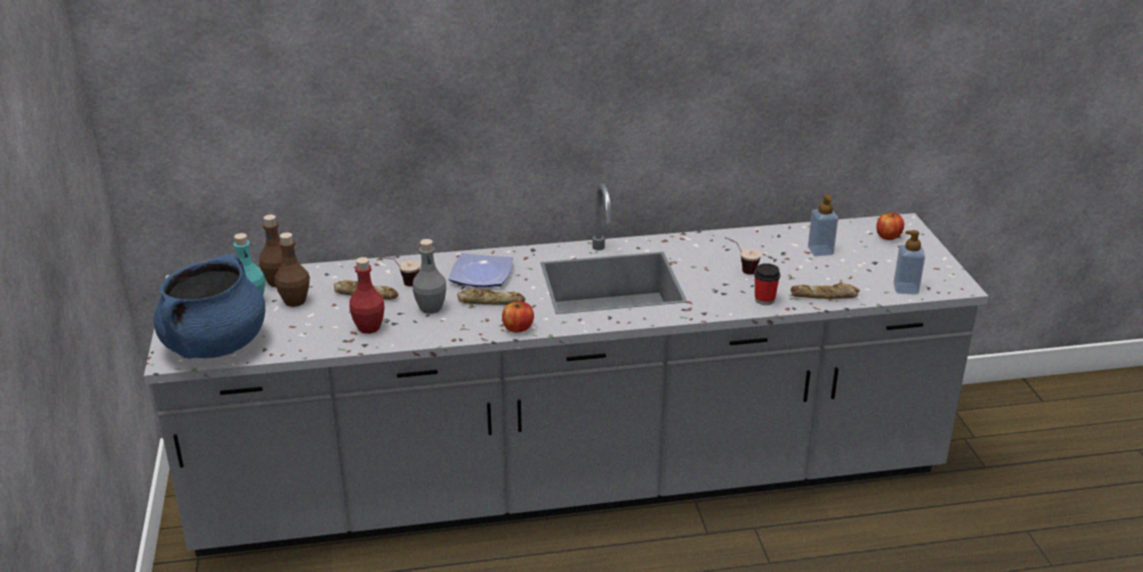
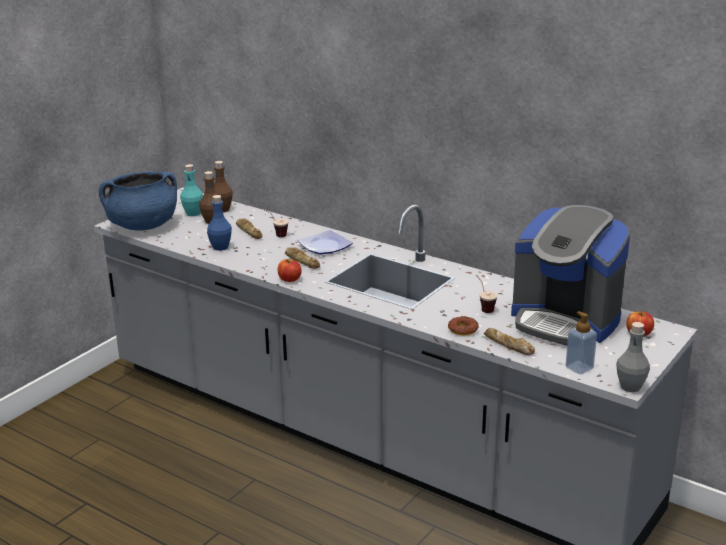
camera: 45 degrees right, 5 degrees down
red bottle [349,257,385,334] -> blue bottle [207,195,232,251]
grey bottle [413,239,446,314] -> grey bottle moved to [616,322,650,392]
cup [754,263,780,305] -> donut [448,316,479,336]
soap dispenser [808,195,838,256] -> coffee machine [511,205,630,346]

